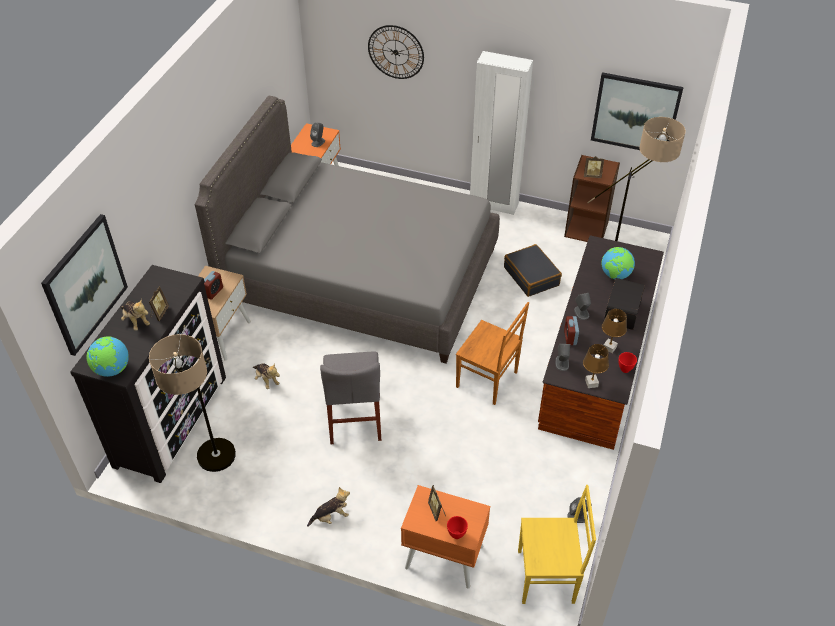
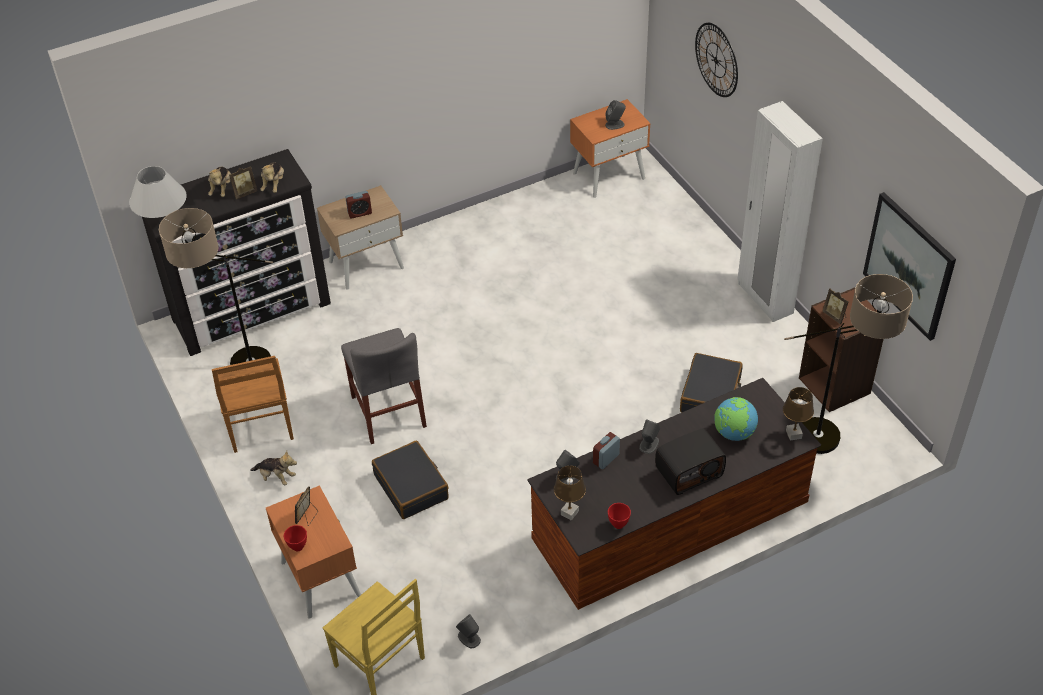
camera: 45 degrees right, 0 degrees up
picture [41,214,128,356] -> none
globe [87,337,129,377] -> white table lamp [129,166,187,218]
grey bed [195,96,500,363] -> none
plush toy [253,363,280,389] -> plush toy moved to [261,162,284,193]
grey chair [320,352,382,444] -> grey chair turned 60 degrees counterclockwise [341,328,427,444]
brown chair [456,302,529,405] -> brown chair moved to [212,356,294,453]
brown table lamp [602,309,627,353] -> brown table lamp moved to [783,387,814,441]
none -> black suitcase [372,440,449,519]

